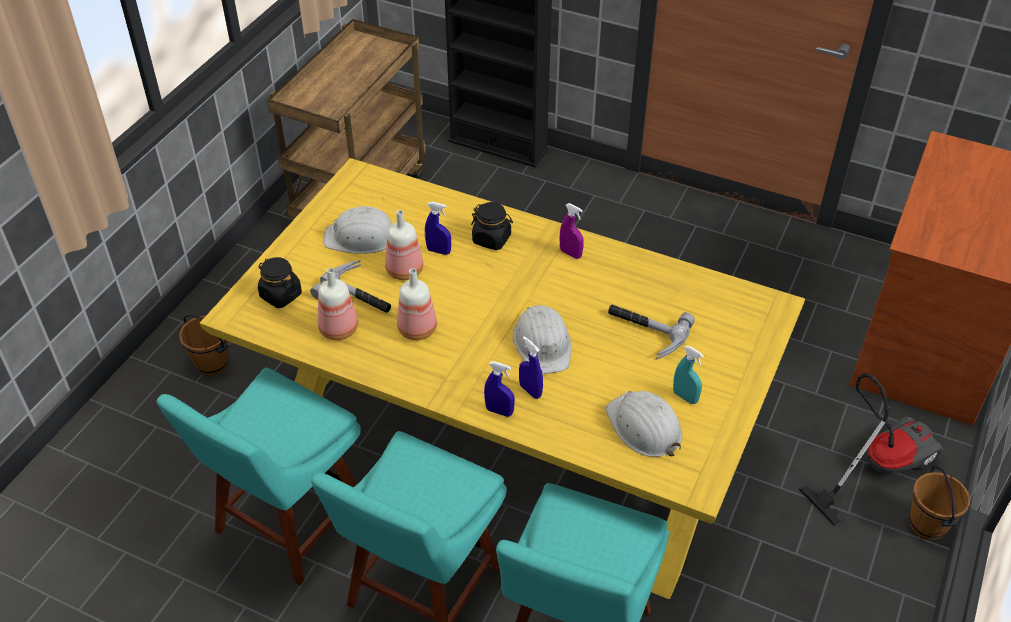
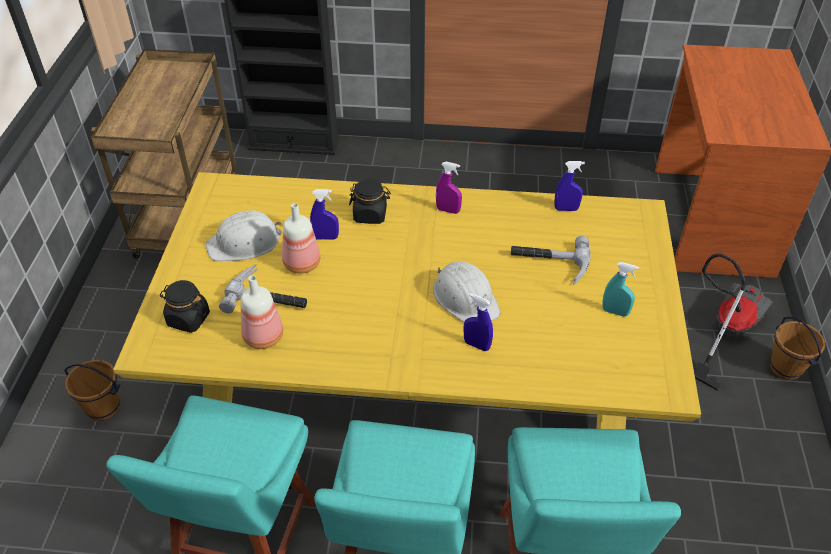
camera: 20 degrees left, 0 degrees up
bottle [397,268,437,340] -> none
blue spray bottle [484,361,515,417] -> blue spray bottle moved to [554,161,585,211]
white hard hat [606,391,682,457] -> none

